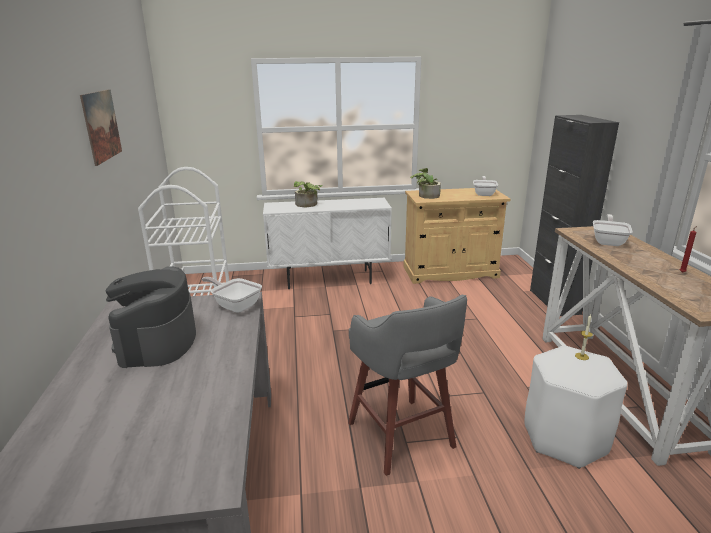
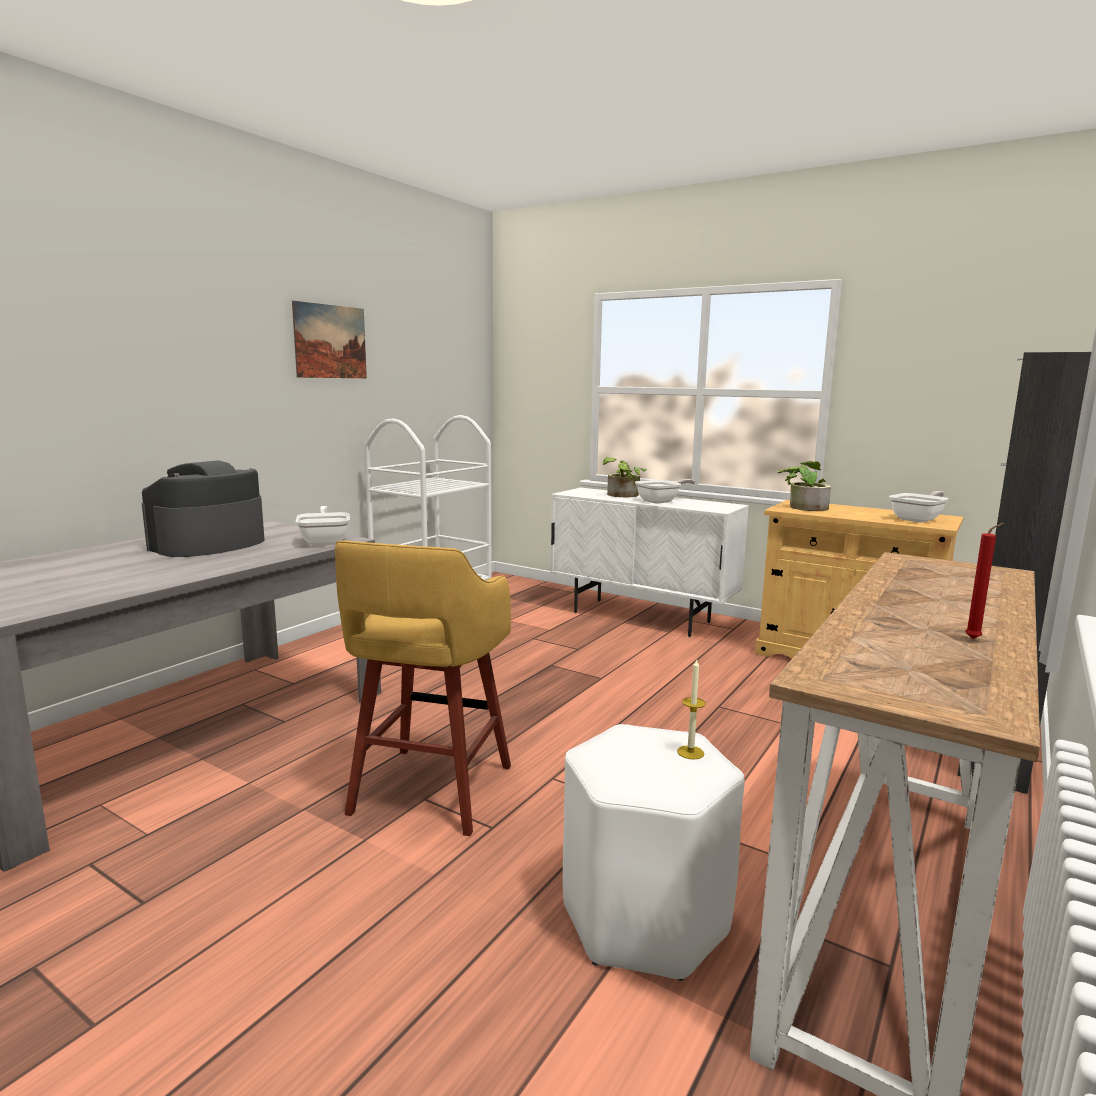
camera: 40 degrees right, 10 degrees down
grey stool [348,295,467,476] -> yellow stool [335,540,511,836]
frying pan [593,214,633,246] -> frying pan moved to [635,479,695,504]

